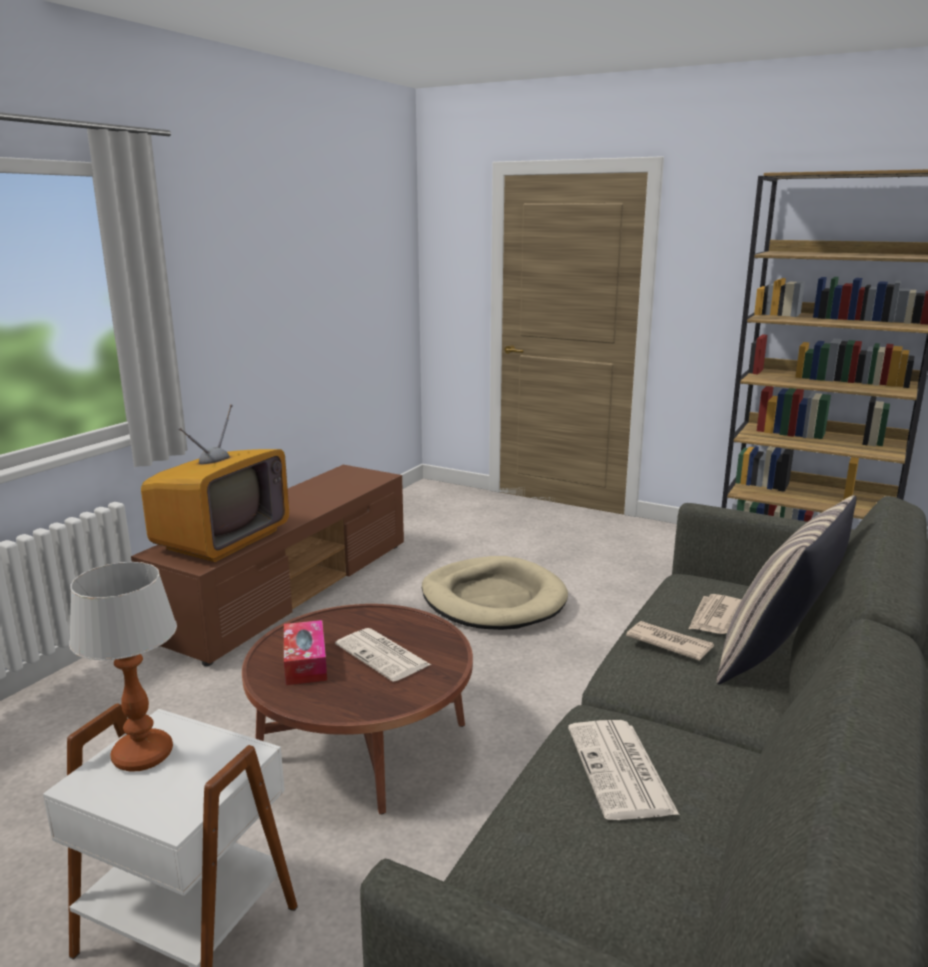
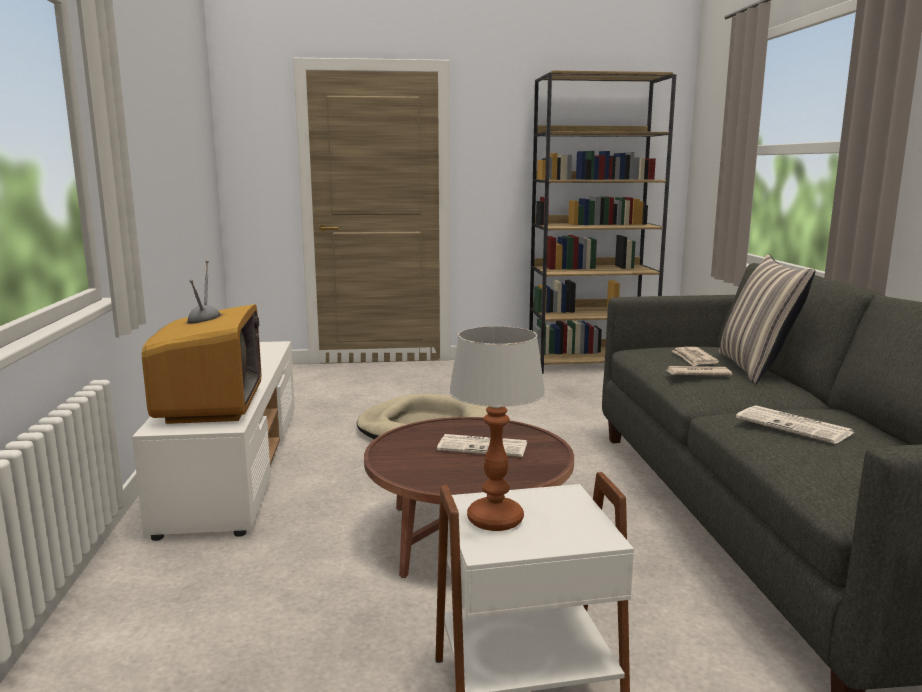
camera: 35 degrees left, 5 degrees down
brown tv stand [131,465,404,666] -> white tv stand [132,341,295,541]
tissue box [284,620,327,685] -> none

